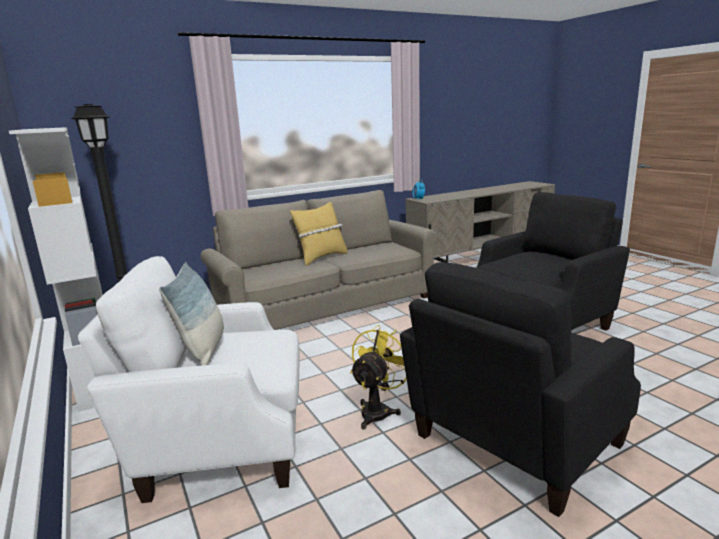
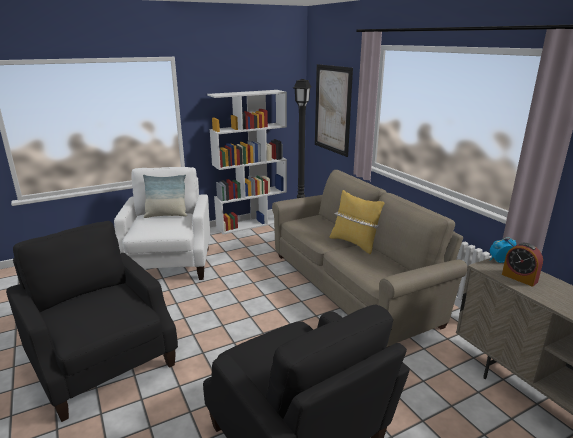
camera: 90 degrees right, 5 degrees up
yellow fan [350,325,407,429] -> none
none -> picture [315,64,353,157]
none -> alarm clock [502,243,543,286]

